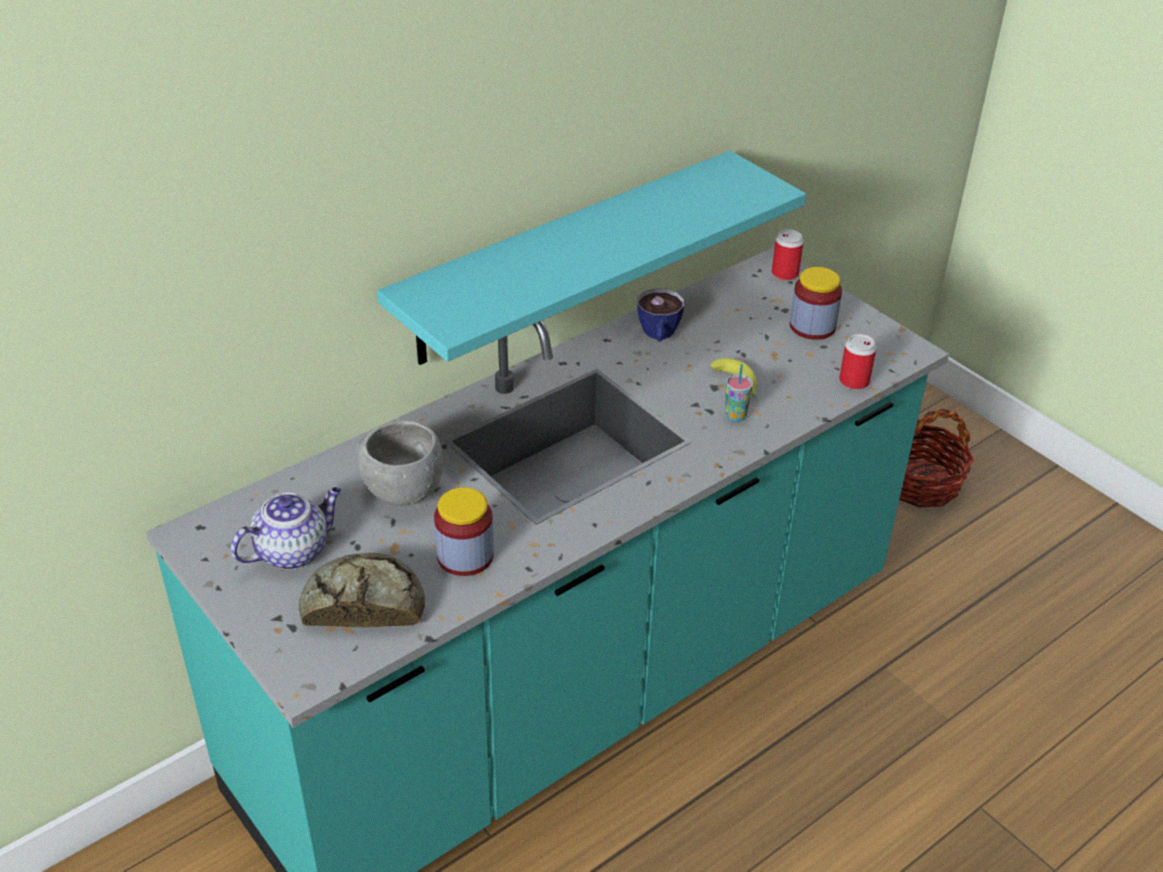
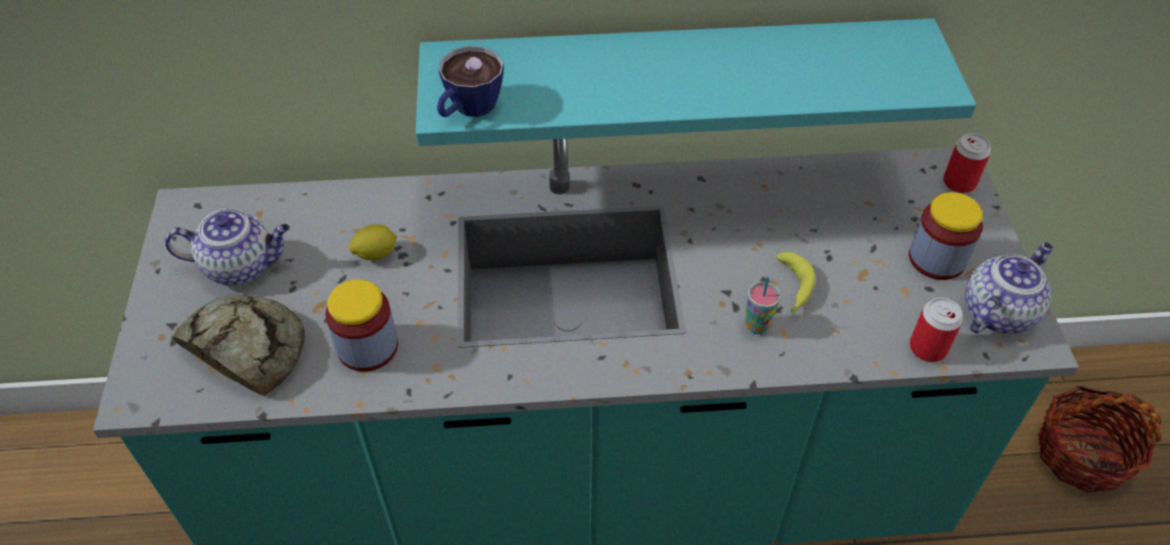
camera: 35 degrees right, 10 degrees up
grey bowl [357,420,444,506] -> lemon [348,224,397,260]
cup [637,288,684,342] -> cup moved to [437,46,504,117]
none -> teapot [965,242,1053,334]

